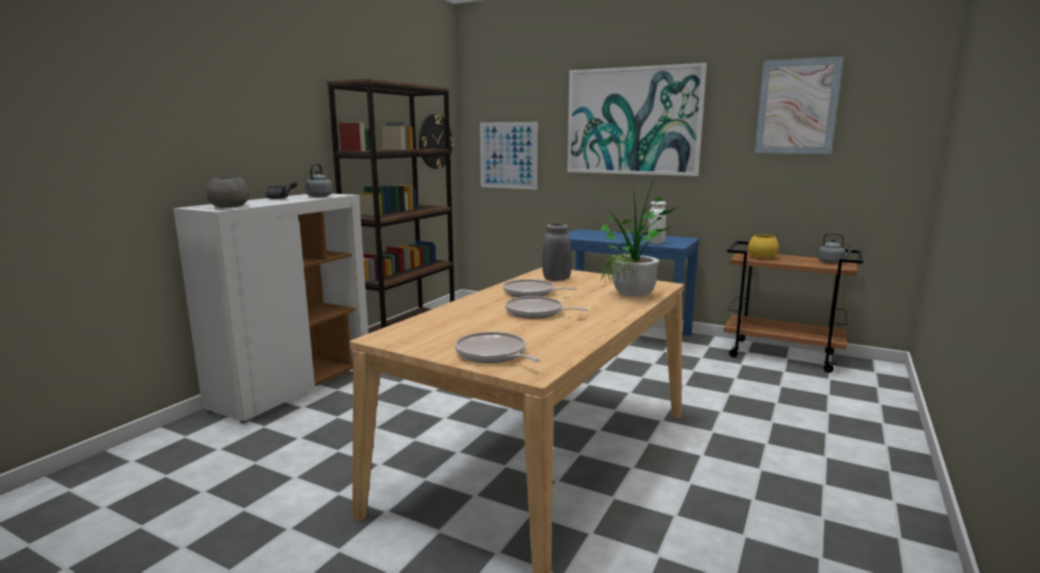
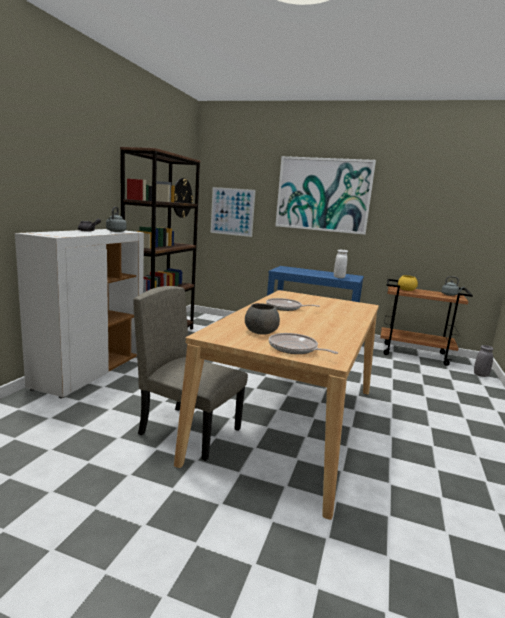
camera: 10 degrees left, 0 degrees up
grey bowl [206,177,249,208] -> grey bowl moved to [245,303,280,335]
frying pan [505,296,588,318] -> none
grey vase [542,223,572,281] -> grey vase moved to [474,345,494,377]
potted plant [600,173,678,297] -> none
picture [755,56,844,154] -> none
none -> beige chair [133,286,248,461]

